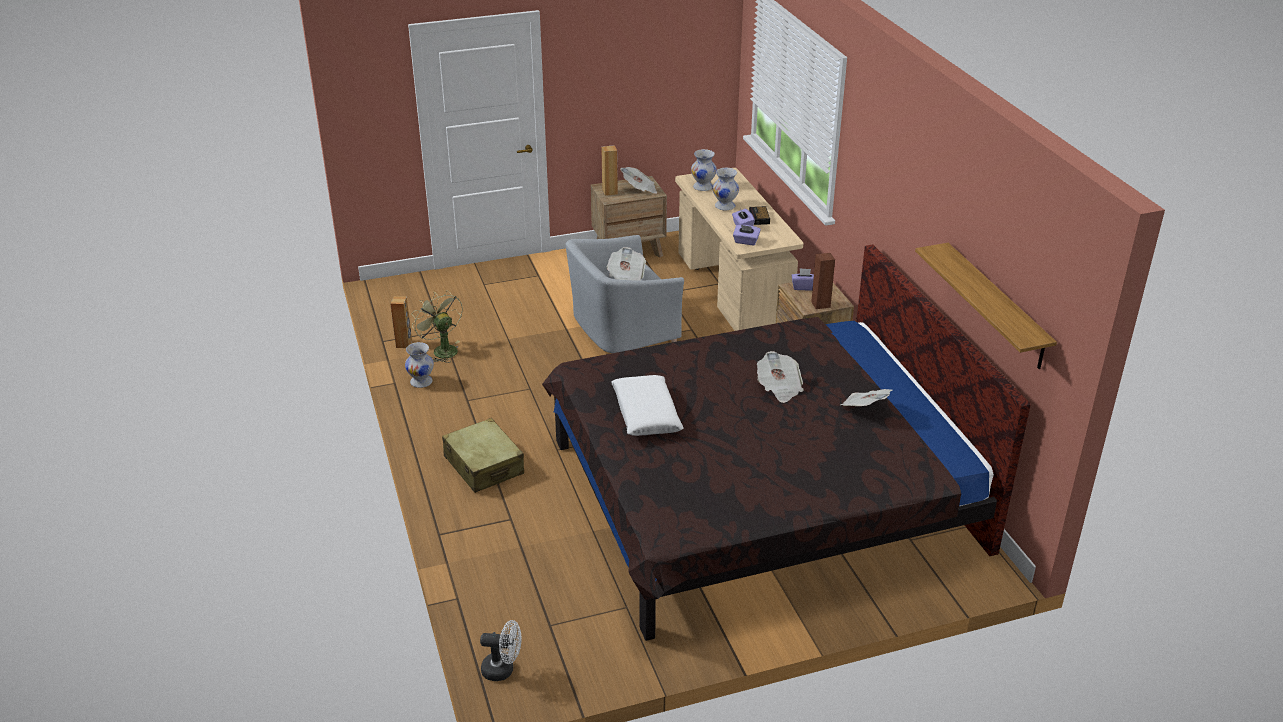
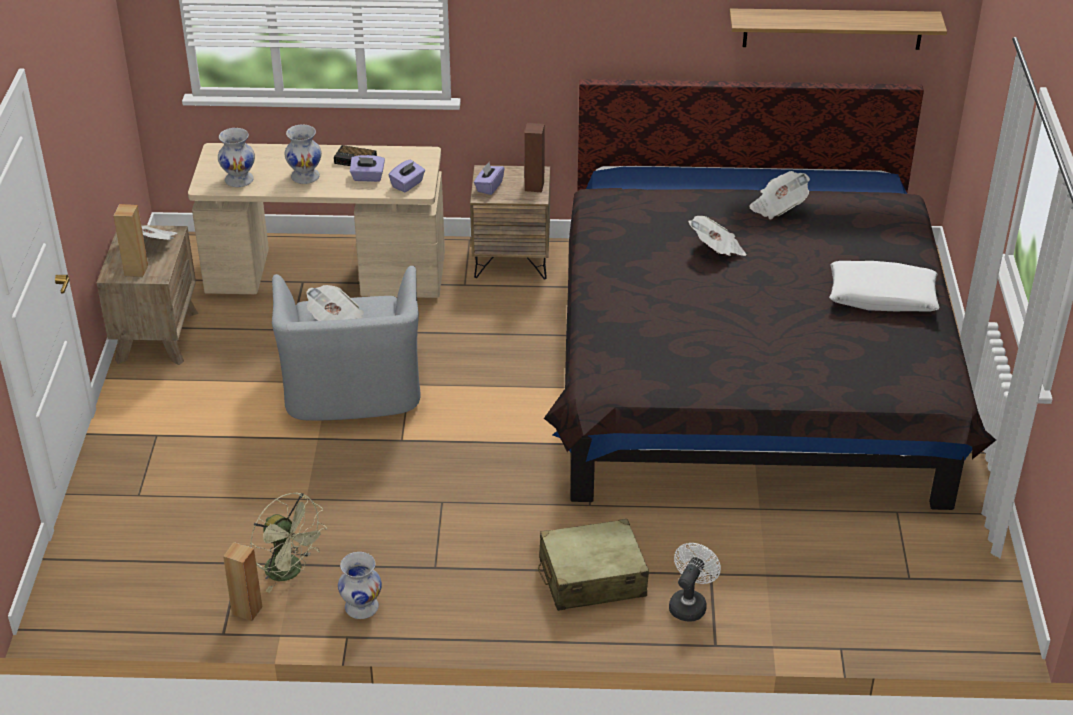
camera: 70 degrees left, 5 degrees up
green fan [411,291,463,363] -> green fan turned 120 degrees counterclockwise [250,492,327,593]
white fan [480,620,521,681] -> white fan moved to [669,543,721,622]
white pillow [612,375,683,436] -> white pillow moved to [829,261,939,311]

